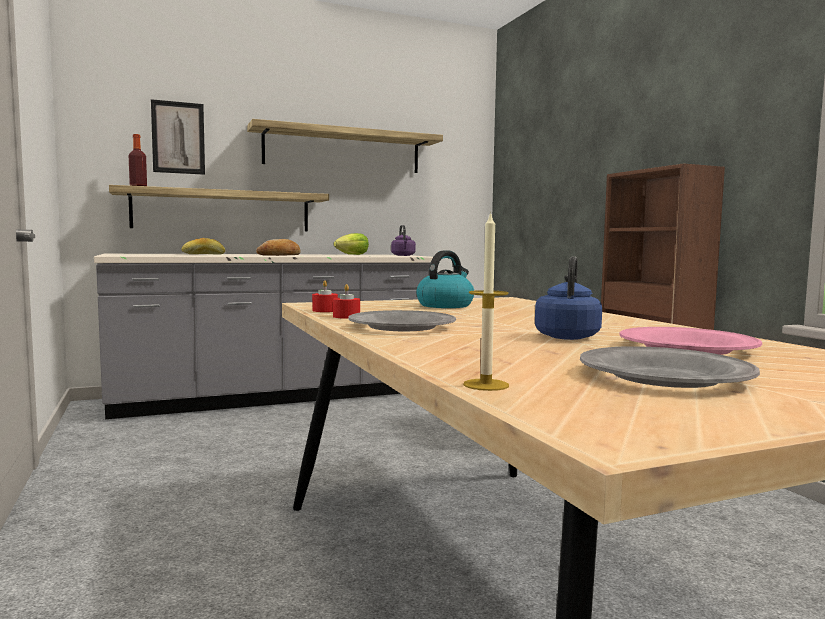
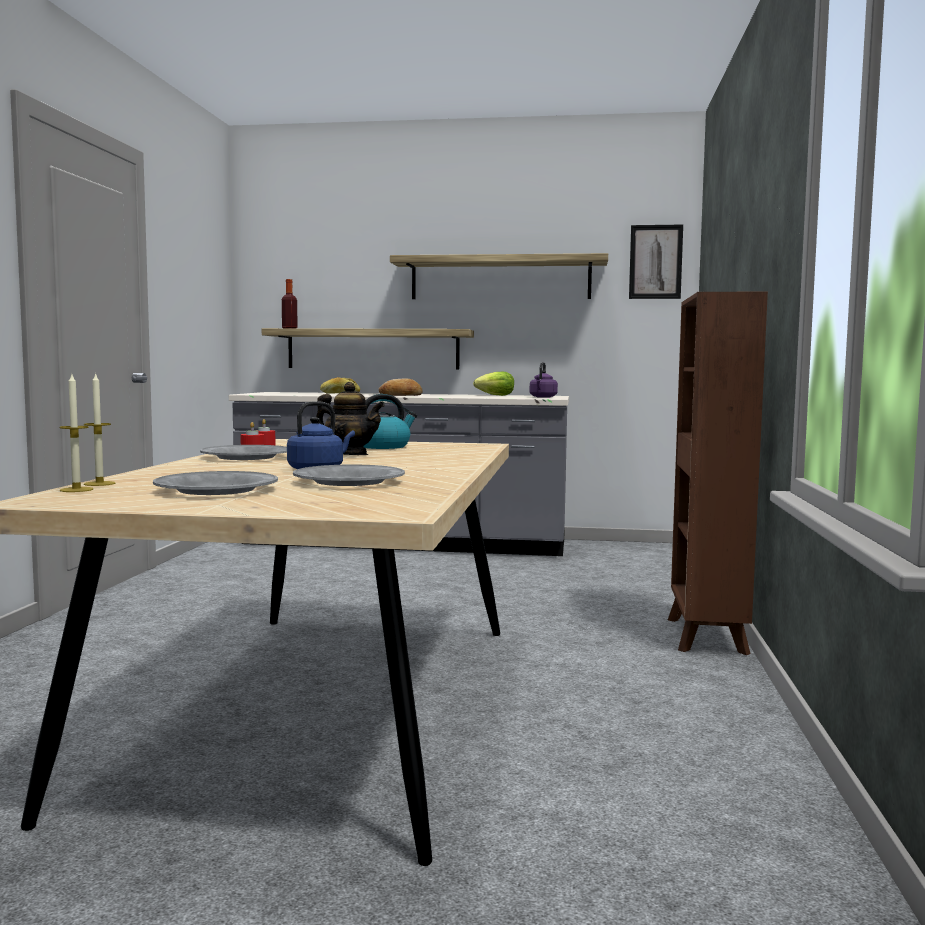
camera: 30 degrees right, 0 degrees up
picture [151,99,205,175] -> picture moved to [629,225,683,299]
pink plate [619,327,762,355] -> grey plate [293,465,405,486]
none -> candle [59,374,93,492]
none -> teapot [316,382,385,455]

